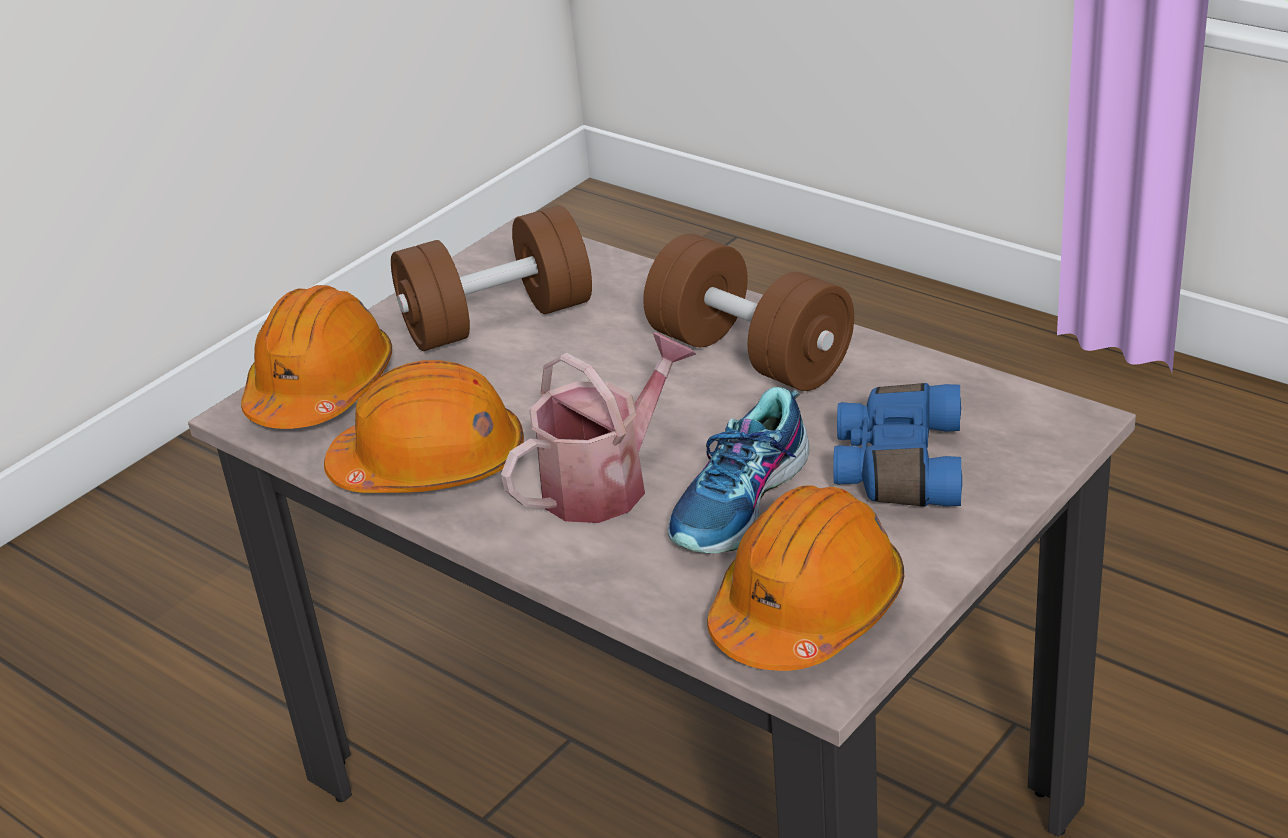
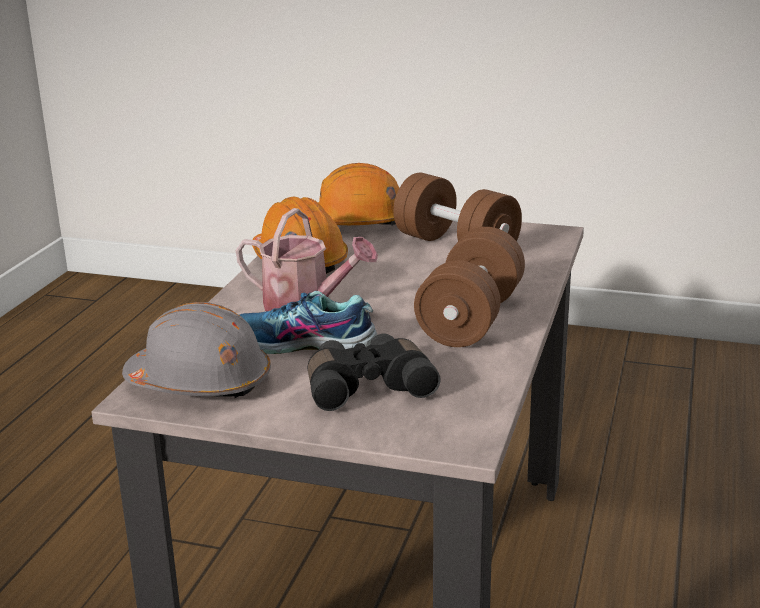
camera: 65 degrees right, 10 degrees down
orange hard hat [707,485,904,671] -> grey hard hat [122,302,271,398]
blue binoculars [833,383,962,507] -> black binoculars [308,333,441,411]

